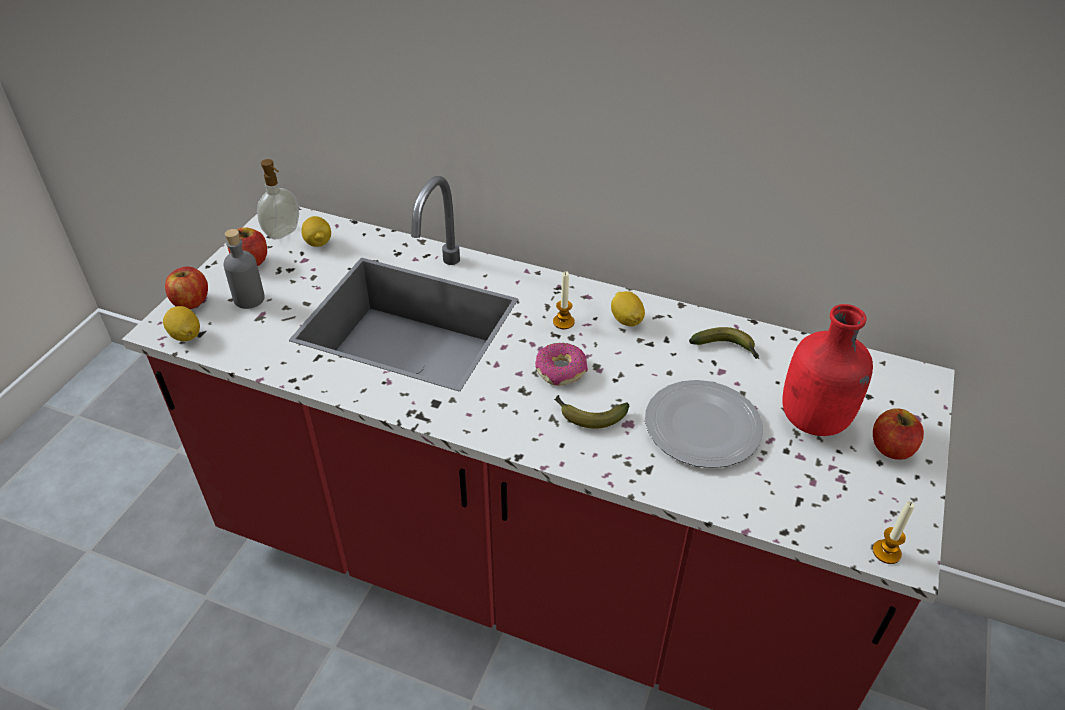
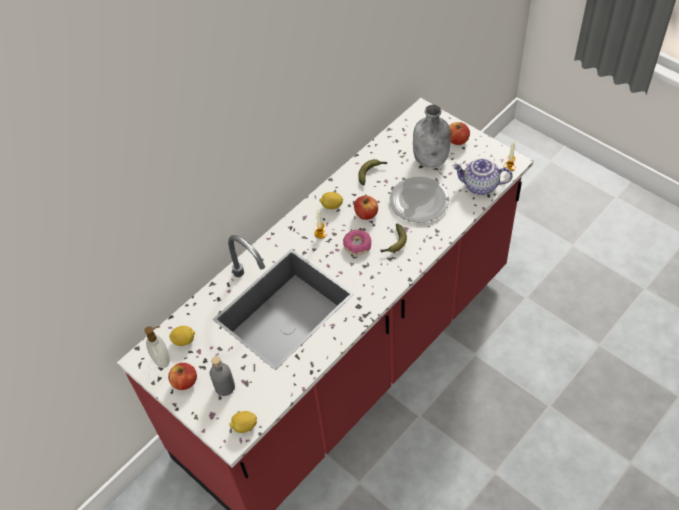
camera: 65 degrees left, 10 degrees up
apple [165,266,208,309] -> apple moved to [354,195,378,220]
red bottle [782,304,873,436] -> grey bottle [413,105,451,167]
none -> teapot [452,158,513,195]

